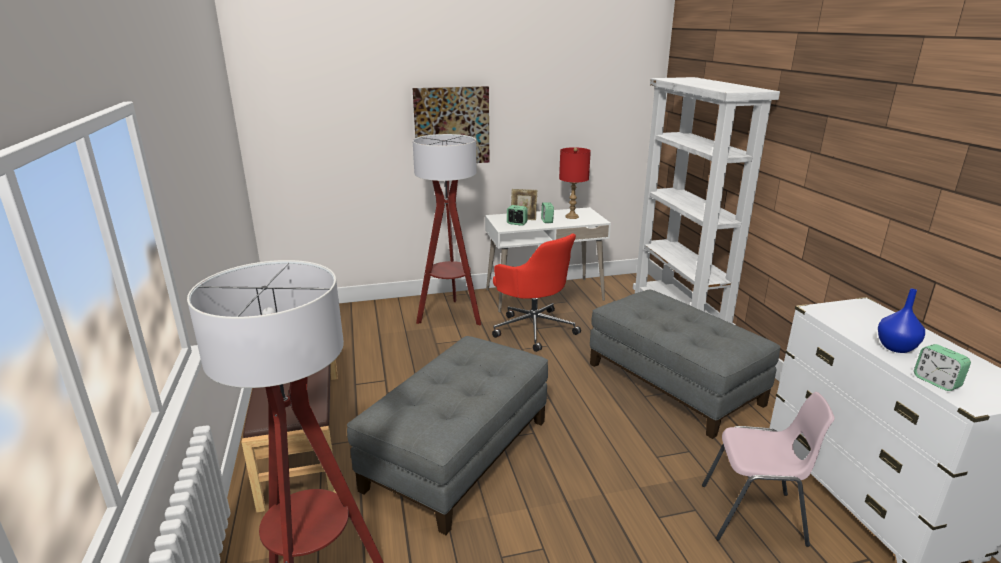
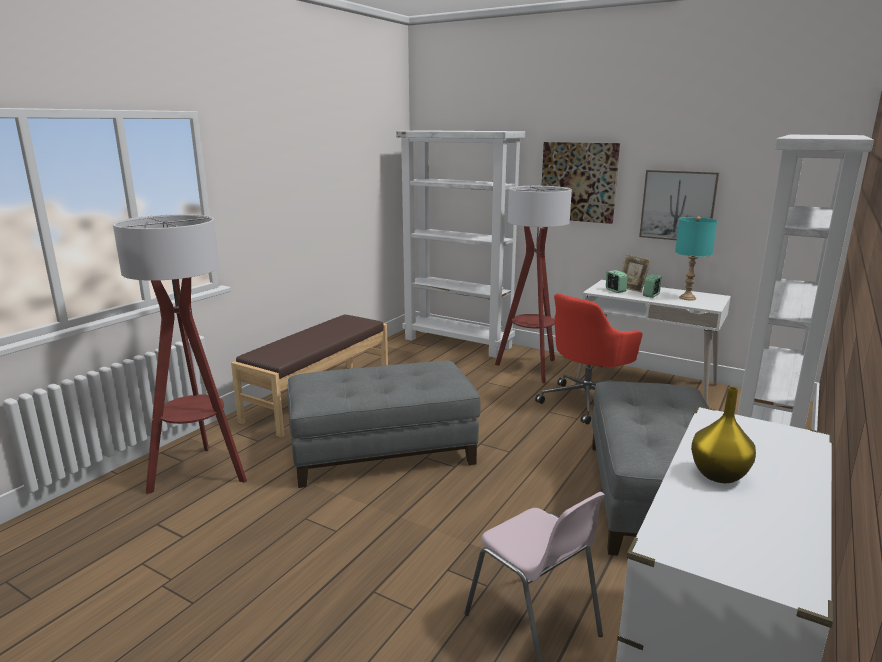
camera: 45 degrees right, 5 degrees down
red office chair [492,234,581,352] -> red office chair turned 45 degrees clockwise [535,293,642,425]
red table lamp [559,147,591,219] -> turquoise table lamp [675,216,717,300]
blue vase [878,289,925,353] -> yellow vase [691,387,756,483]
alarm clock [914,344,971,391] -> none
none -> white bookcase [396,130,525,358]
none -> picture [639,170,719,240]

